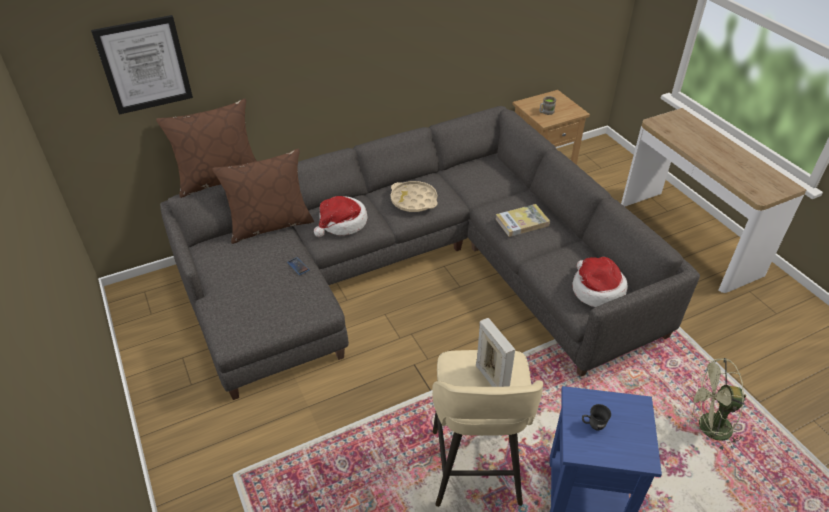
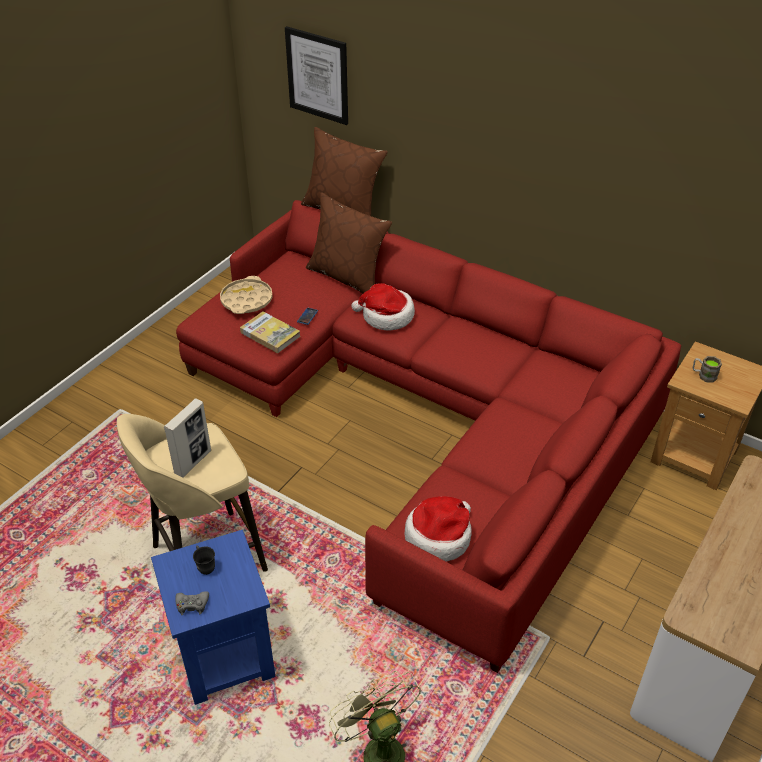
camera: 60 degrees right, 0 degrees up
grey sofa [160,106,700,400] -> red sofa [176,200,681,673]
beige tray [391,181,438,212] -> beige tray moved to [220,276,273,314]
book [496,204,550,237] -> book moved to [240,311,300,353]
none -> grey game controller [175,591,209,615]

